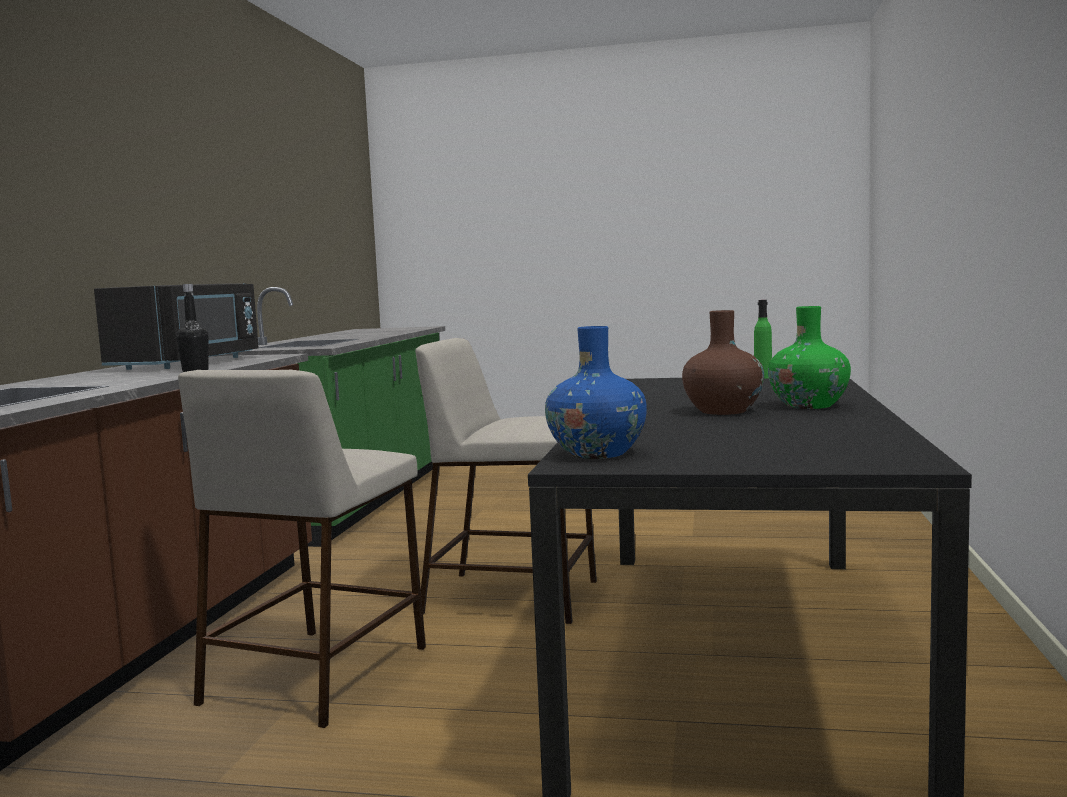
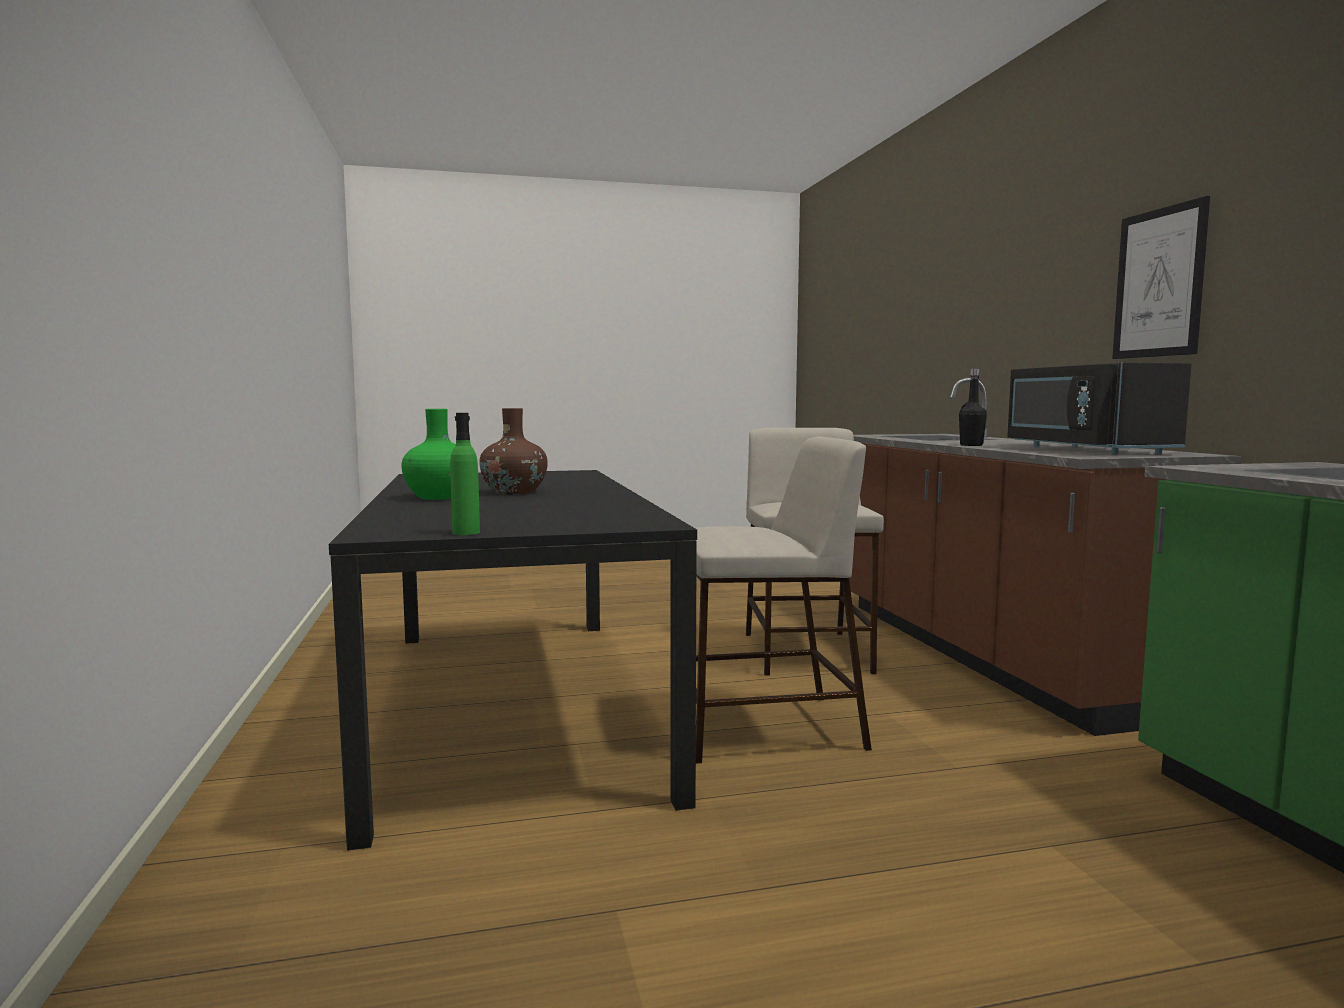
camera: 155 degrees right, 0 degrees up
blue vase [545,326,647,459] -> none
none -> picture [1112,196,1210,359]

